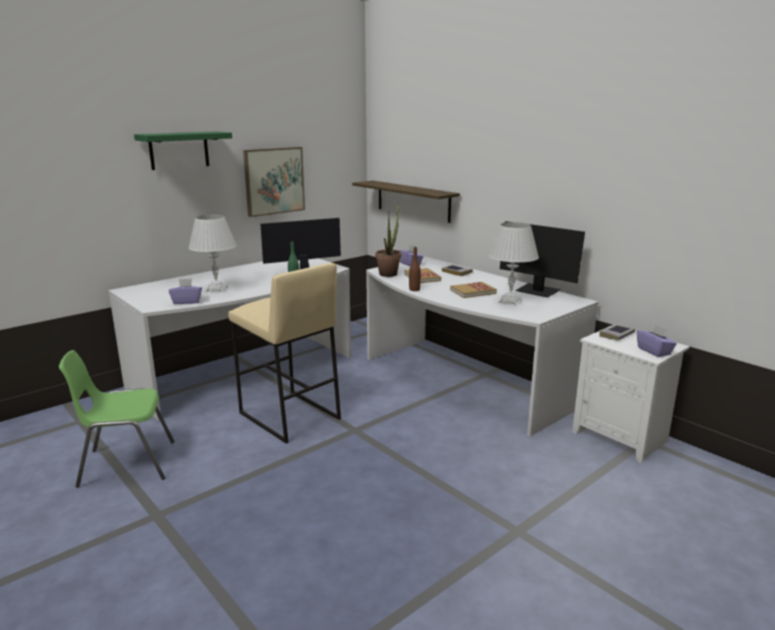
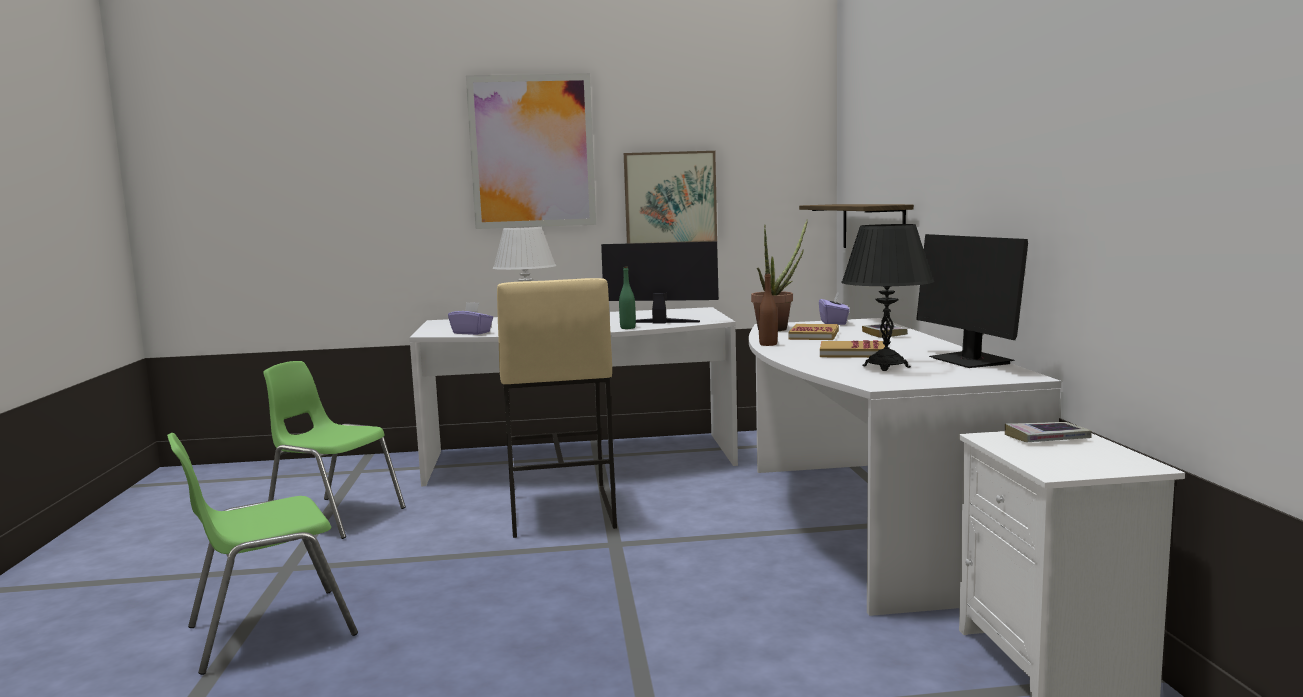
camera: 35 degrees right, 10 degrees down
green shelf [134,131,232,170] -> picture [466,73,596,229]
white table lamp [488,222,539,306] -> black table lamp [841,224,934,371]
purple tissue box [637,324,677,357] -> none
none -> green chair [167,433,358,675]

